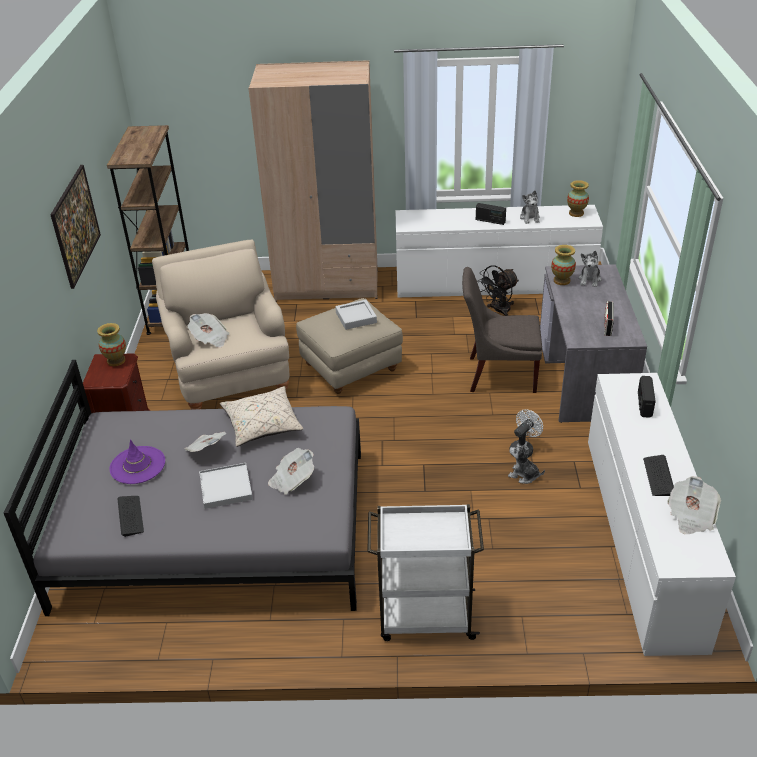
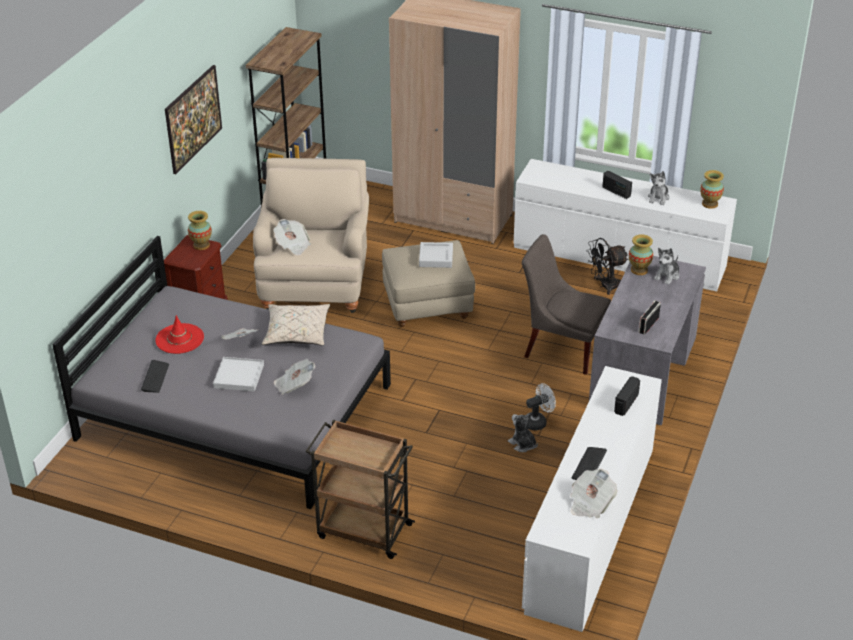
camera: 20 degrees right, 0 degrees up
purple hat [110,439,165,484] -> red hat [155,315,204,354]
white cart [367,504,484,641] -> brown cart [305,419,415,559]

